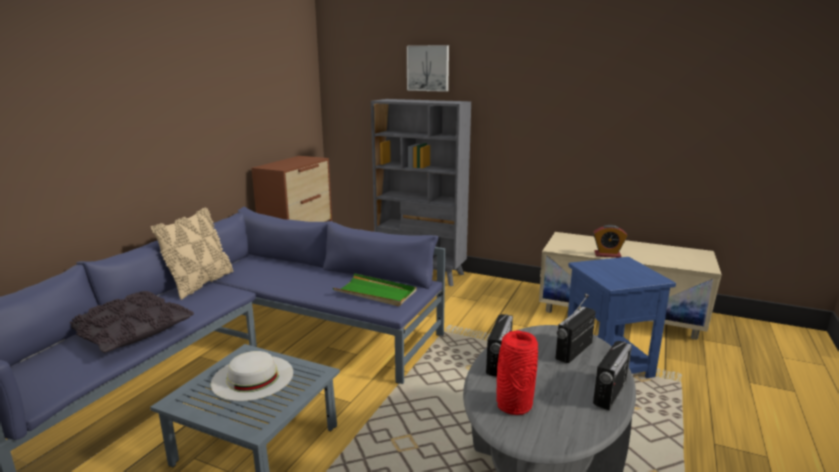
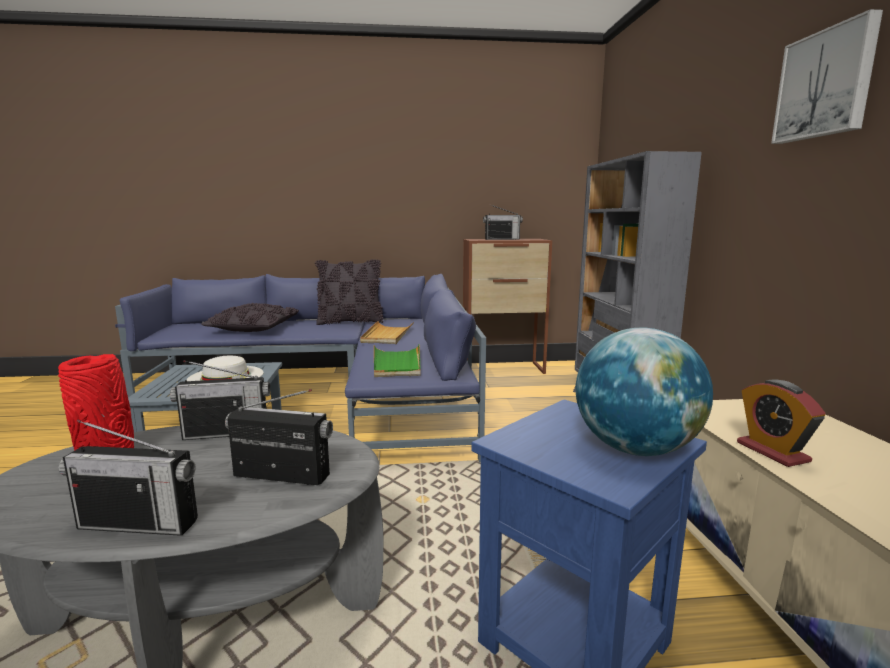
camera: 60 degrees right, 5 degrees down
beige pillow [151,208,233,300] -> black pillow [315,259,384,325]
picture [407,45,449,92] -> picture moved to [771,9,883,144]
none -> beige tray [360,321,414,344]
none -> radio [483,205,523,240]
none -> globe [576,328,713,456]

